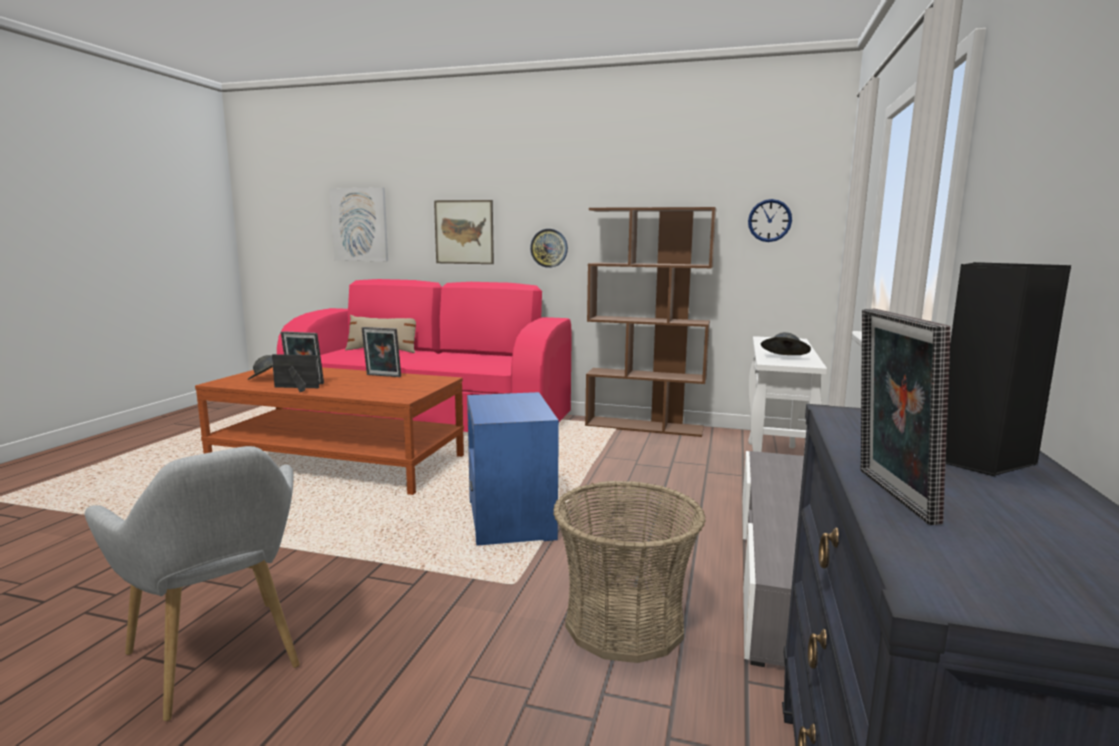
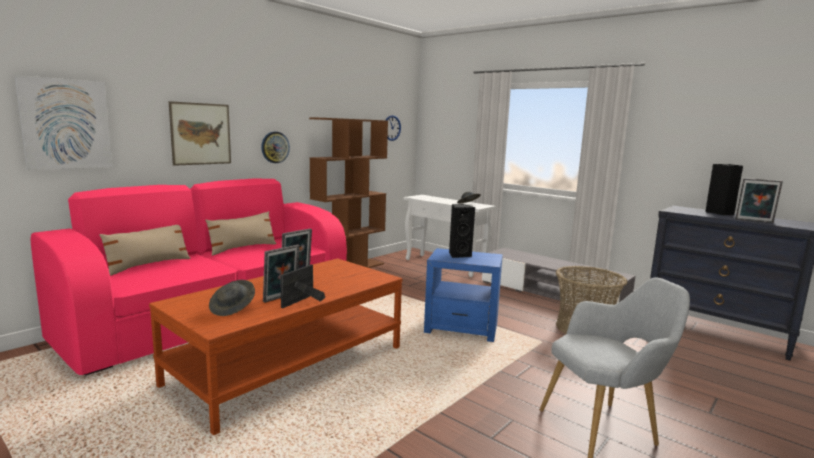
camera: 65 degrees left, 0 degrees up
none -> beige pillow [205,211,277,256]
none -> black speaker [449,204,475,258]

